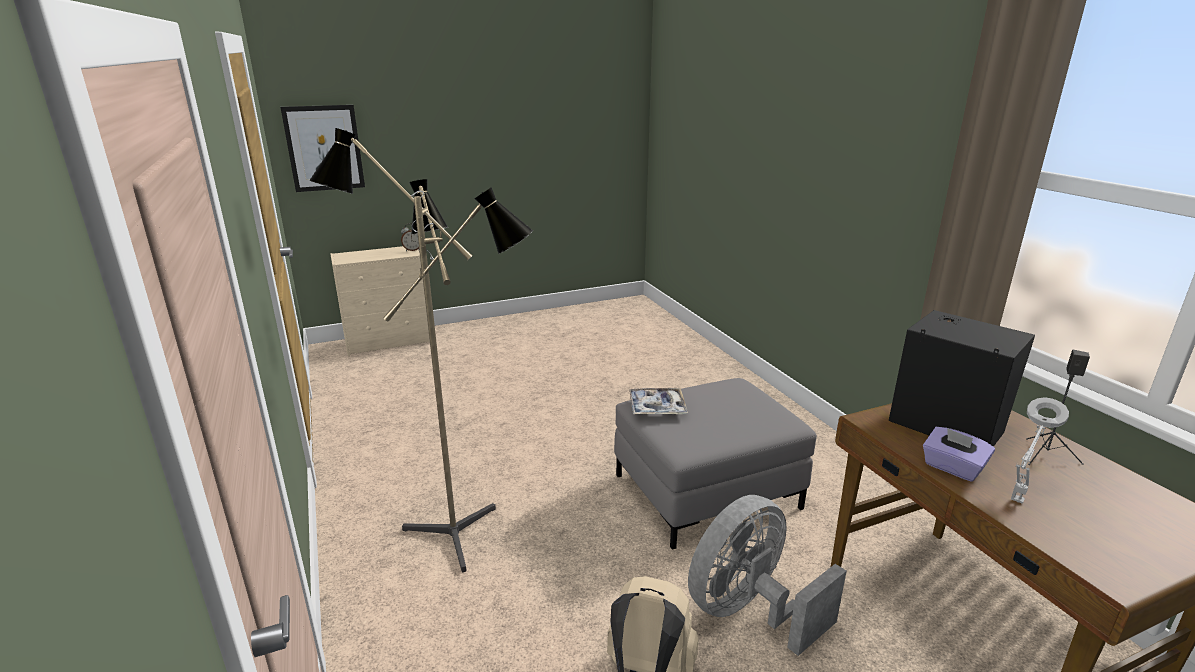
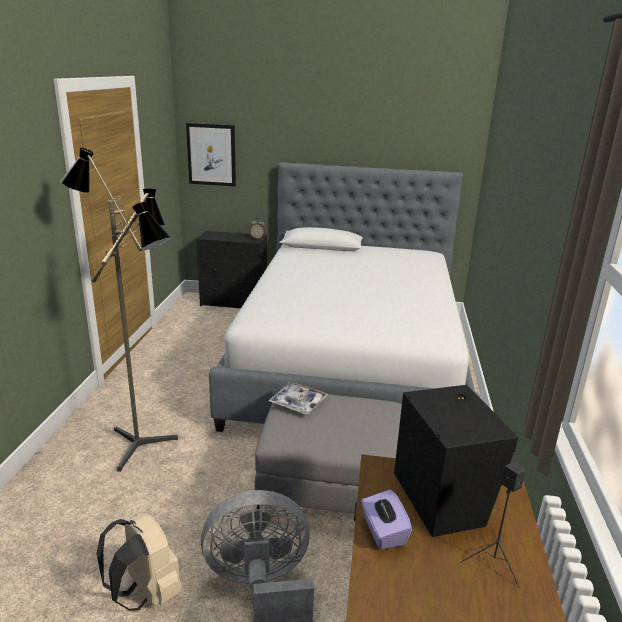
camera: 30 degrees right, 0 degrees up
beige dresser [330,246,430,356] -> black dresser [197,230,267,308]
grey table lamp [1011,397,1069,504] -> none
none -> bed [209,162,481,432]

